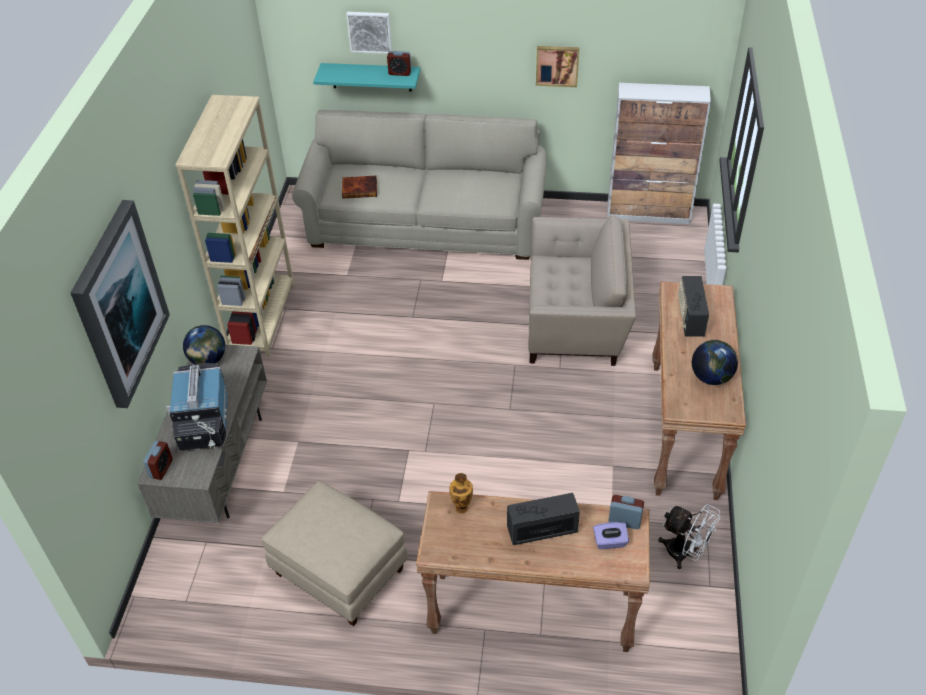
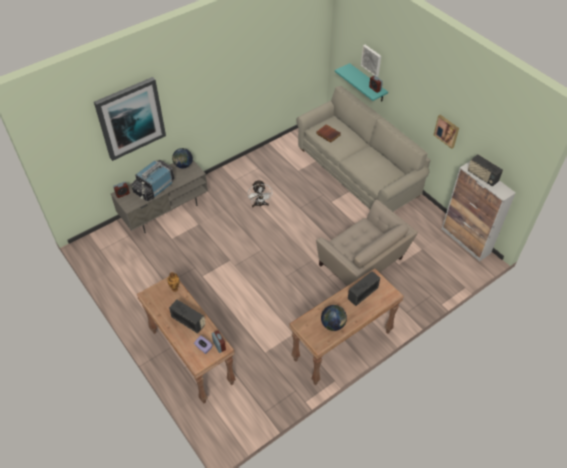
camera: 45 degrees right, 5 degrees up
beige bookcase [175,95,294,356] -> none
beige ottoman [261,481,408,626] -> none
white fan [658,504,720,569] -> white fan moved to [248,180,273,207]
none -> radio [468,155,503,186]

